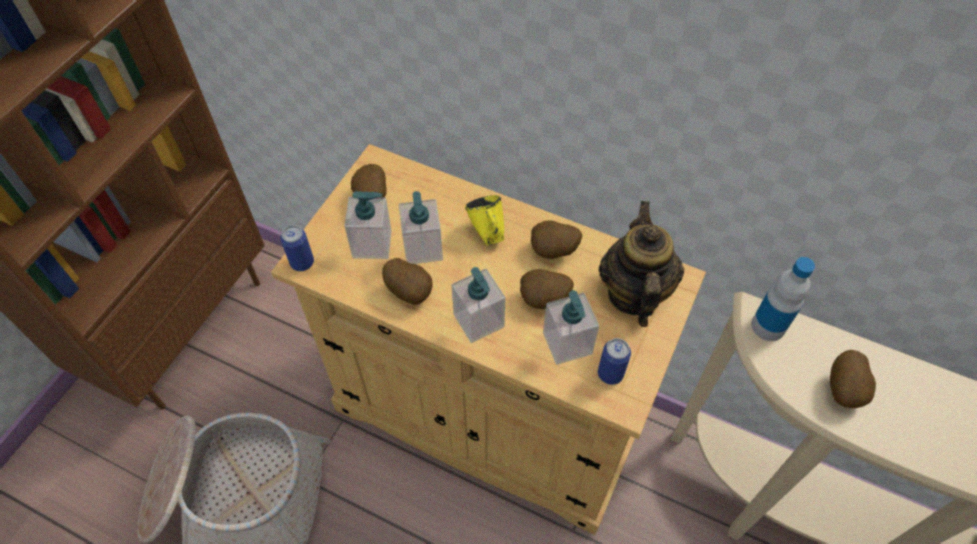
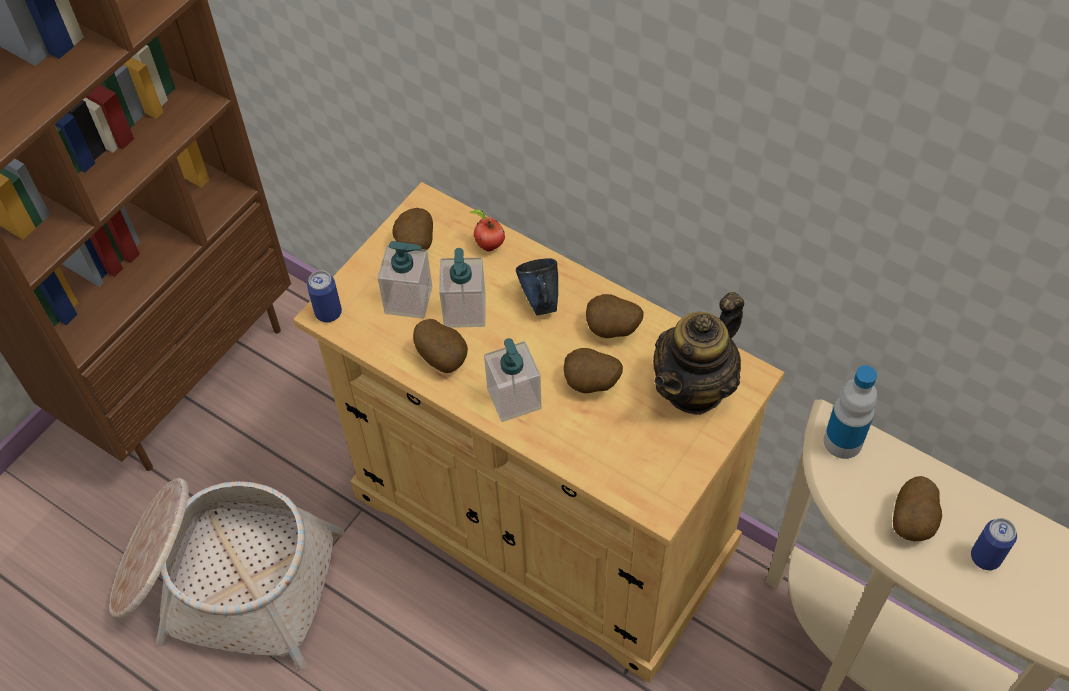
camera: 10 degrees right, 0 degrees up
yellow mug [465,195,504,246] -> blue mug [516,258,558,315]
soap dispenser [543,290,599,365] -> none
can [598,338,631,385] -> can moved to [971,518,1017,570]
teapot [599,201,684,327] -> teapot turned 150 degrees counterclockwise [653,292,744,415]
none -> apple [470,210,505,252]

